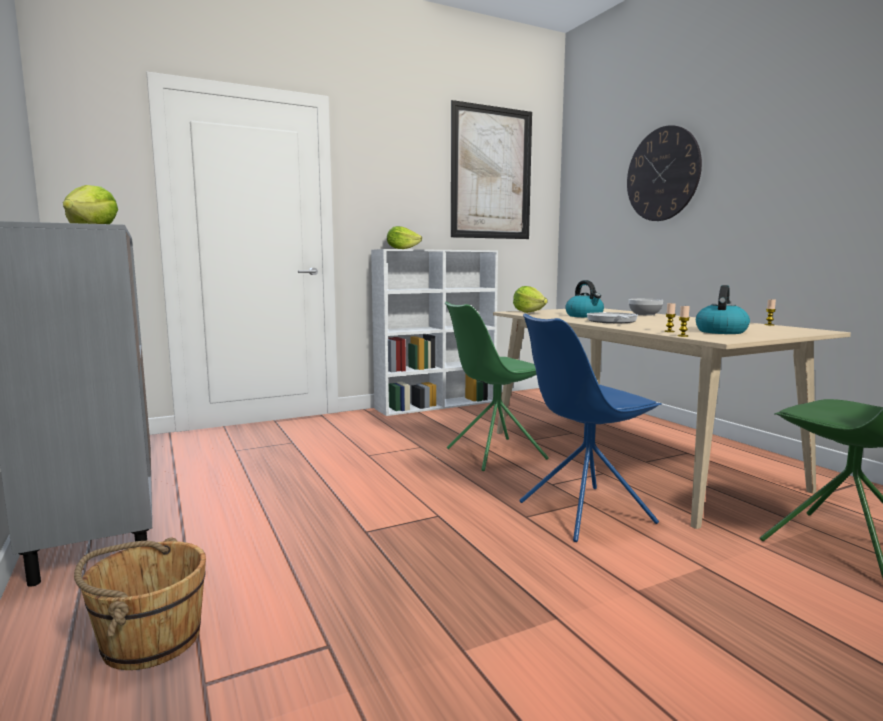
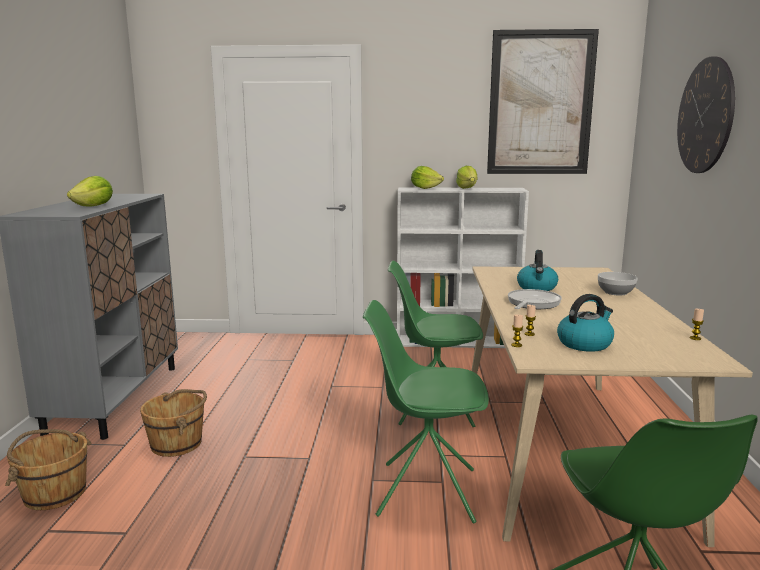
camera: 30 degrees right, 5 degrees up
lettuce [513,286,548,313] -> lettuce moved to [456,166,478,189]
blue chair [519,314,662,542] -> green chair [363,300,489,524]
none -> brown bucket [140,389,207,457]

